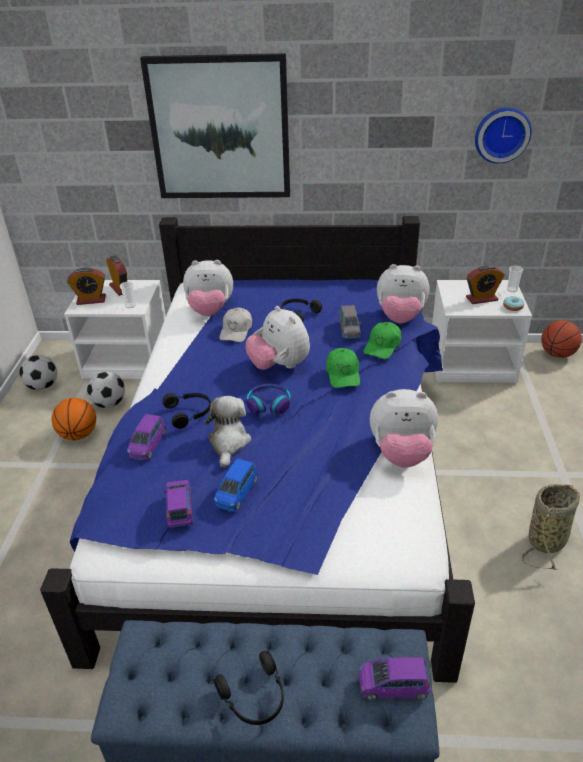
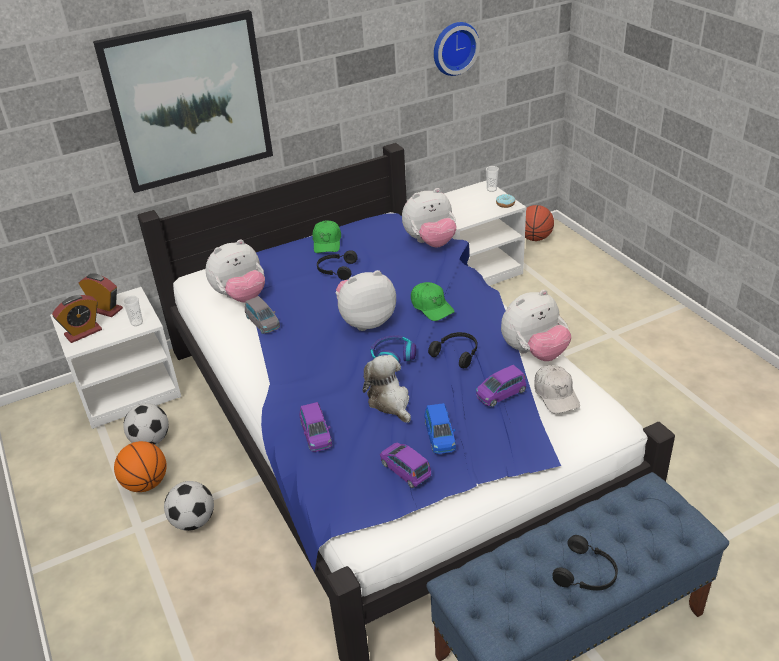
camera: 30 degrees left, 0 degrees up
football [20,355,57,390] -> football moved to [164,481,214,531]
black headphones [163,393,211,429] -> black headphones moved to [428,332,477,368]
white cap [219,308,252,342] -> white cap moved to [534,365,580,414]
plush toy [246,306,310,370] -> plush toy turned 135 degrees clockwise [336,270,396,331]
grey toy car [339,305,361,339] -> grey toy car moved to [245,296,280,334]
purple toy car [359,657,430,700] -> purple toy car moved to [476,365,526,407]
green cap [363,322,401,359] -> green cap moved to [312,220,341,253]
alarm clock [466,265,505,304] -> none
basket [522,484,580,570] -> none

